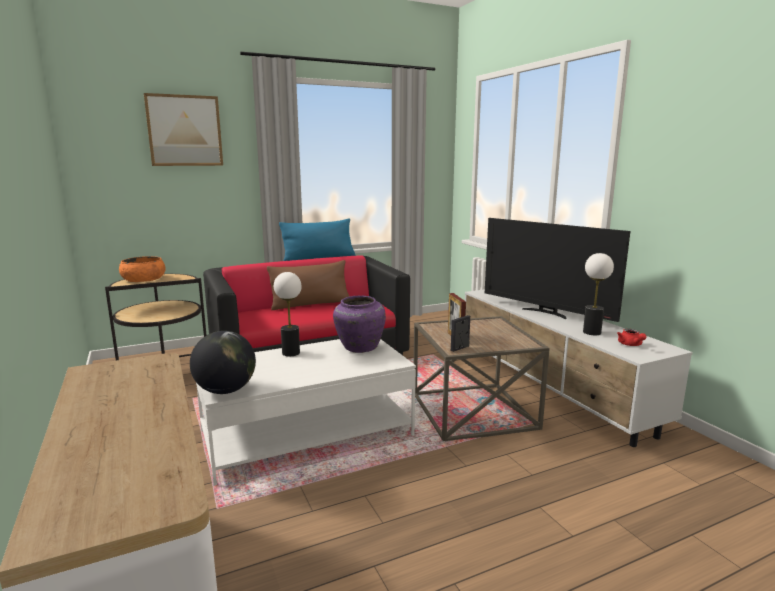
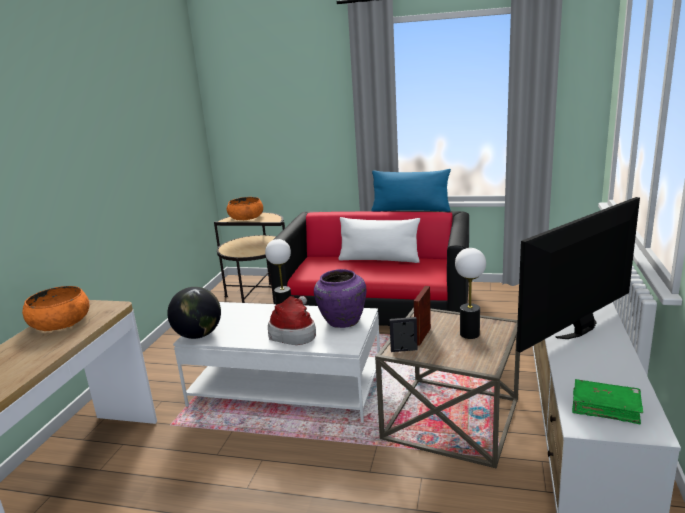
camera: 40 degrees right, 5 degrees up
picture [144,93,223,166] -> none
brown pillow [267,260,349,310] -> white pillow [338,217,420,263]
television [485,218,631,322] -> television turned 60 degrees clockwise [516,197,640,353]
table lamp [583,253,614,335] -> table lamp moved to [455,248,486,339]
red teapot [617,329,647,346] -> green book [572,379,643,424]
none -> orange bowl [22,286,90,331]
none -> hat [268,296,316,345]

